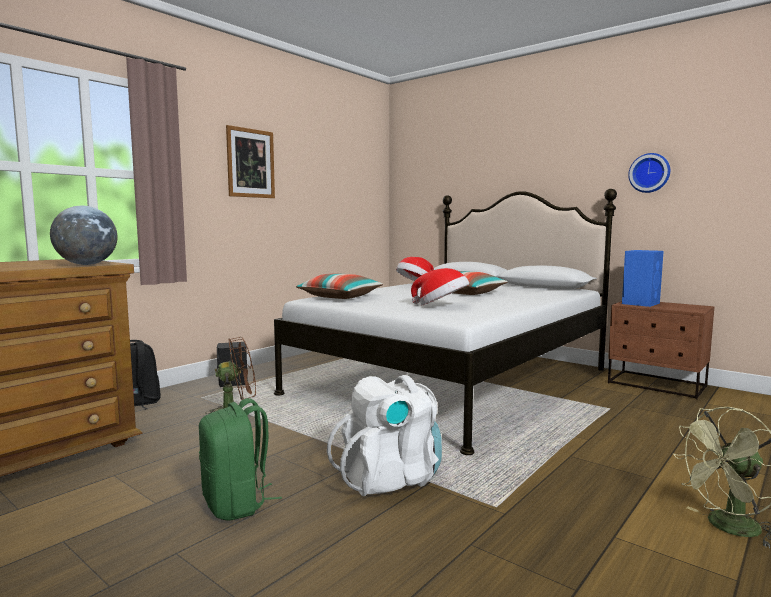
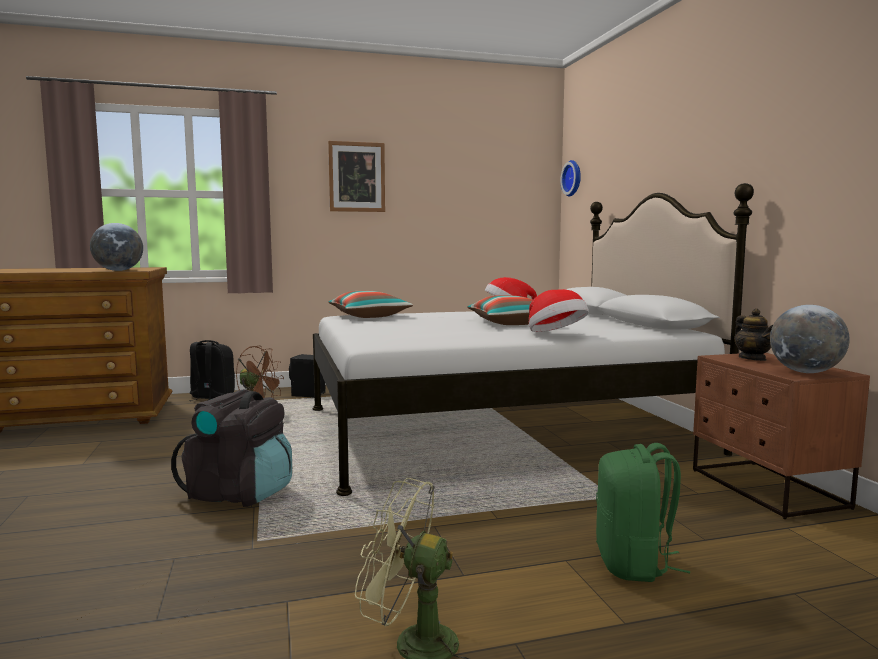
camera: 35 degrees right, 0 degrees up
green backpack [199,398,282,520] -> green backpack moved to [596,443,690,582]
white backpack [327,375,442,496] -> black backpack [171,389,292,507]
hat [411,268,469,306] -> hat moved to [529,289,589,332]
blue speaker [622,250,664,307] -> teapot [734,309,773,361]
wall clock [628,153,670,193] -> wall clock moved to [561,160,581,197]
none -> globe [770,305,850,373]

